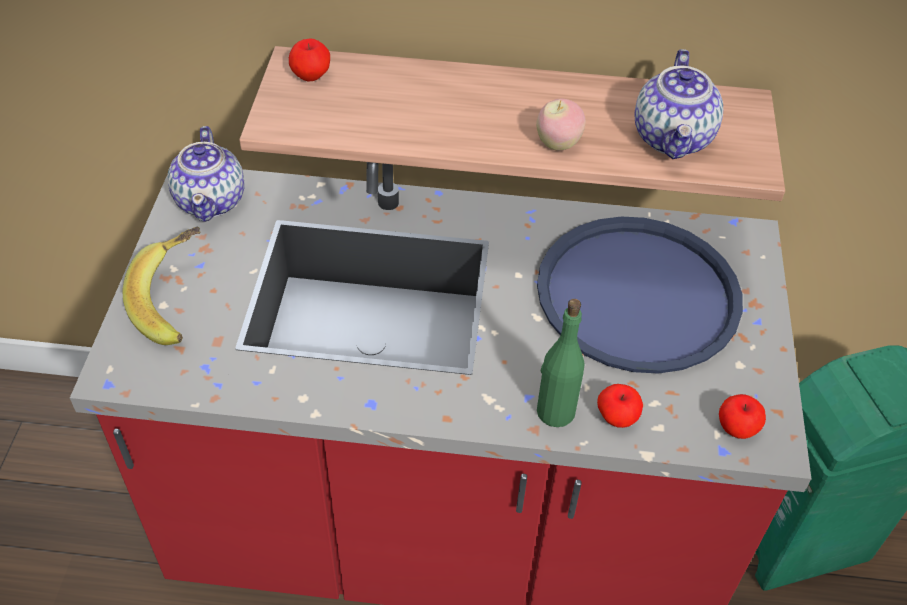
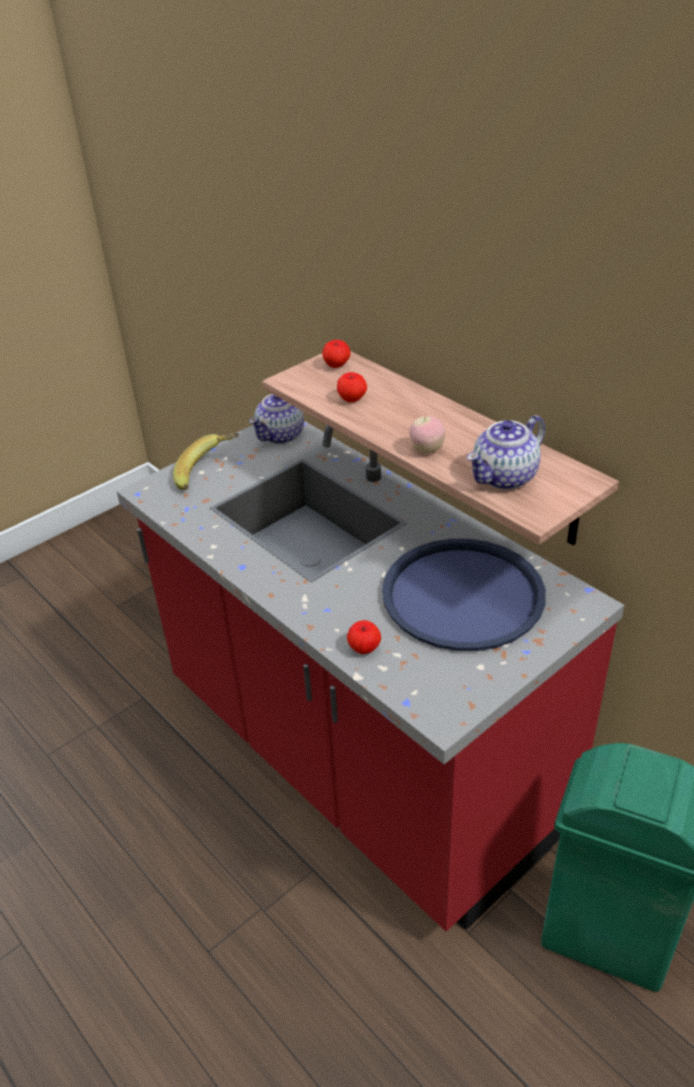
camera: 45 degrees right, 10 degrees down
green bottle [537,299,585,427] -> none
apple [719,394,766,439] -> apple moved to [337,372,367,403]

